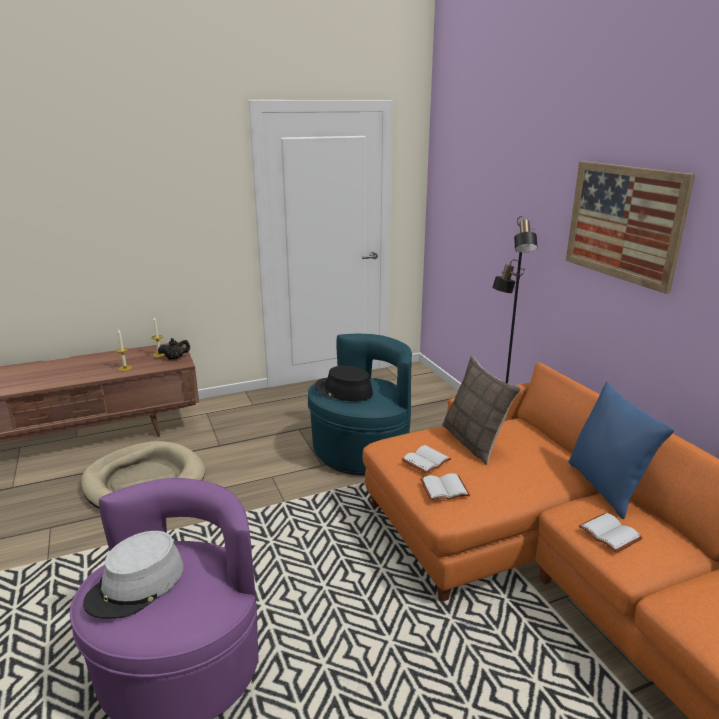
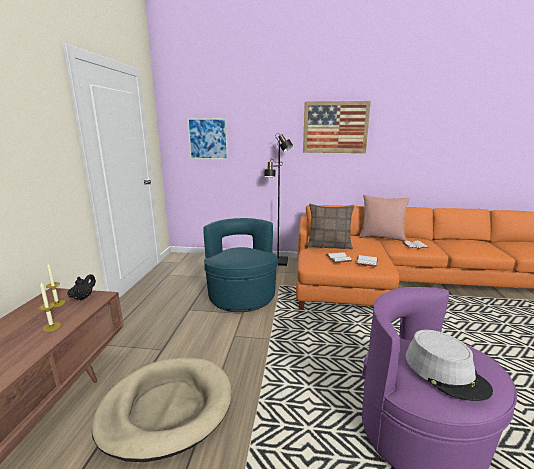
camera: 60 degrees left, 5 degrees down
black hat [315,366,373,402] -> none
blue pillow [568,381,675,519] -> pink pillow [359,195,410,242]
none -> picture [187,118,228,160]

